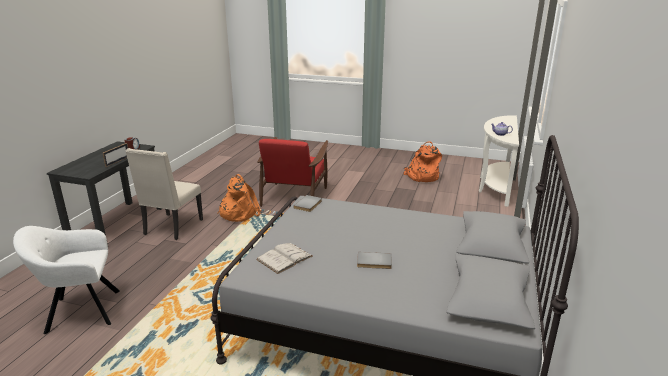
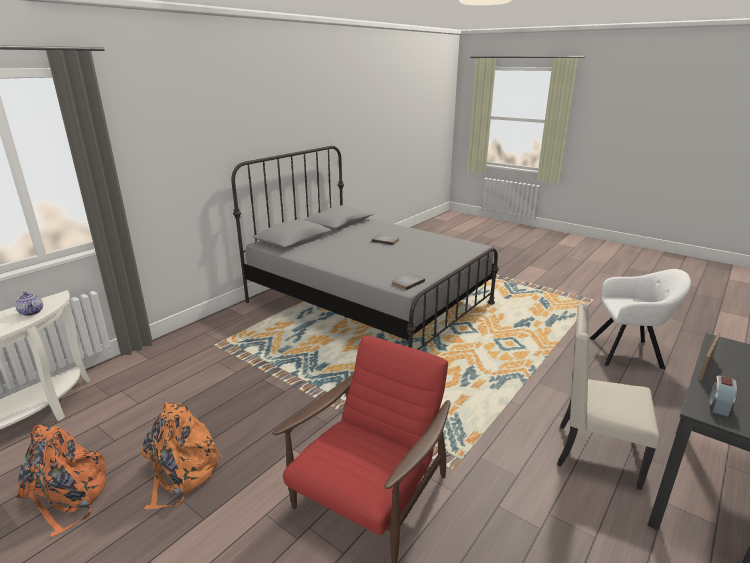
camera: 160 degrees left, 0 degrees up
beige chair [125,148,203,240] -> beige chair turned 105 degrees counterclockwise [557,303,659,490]
orange backpack [217,174,261,222] -> orange backpack moved to [142,402,223,510]
white book [256,243,313,274] -> none

